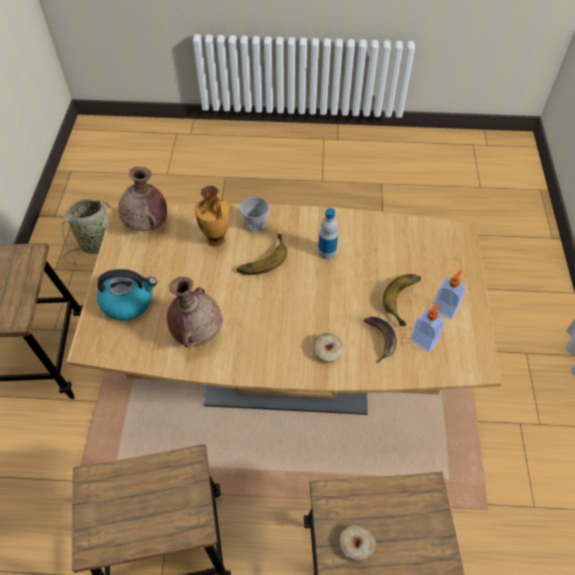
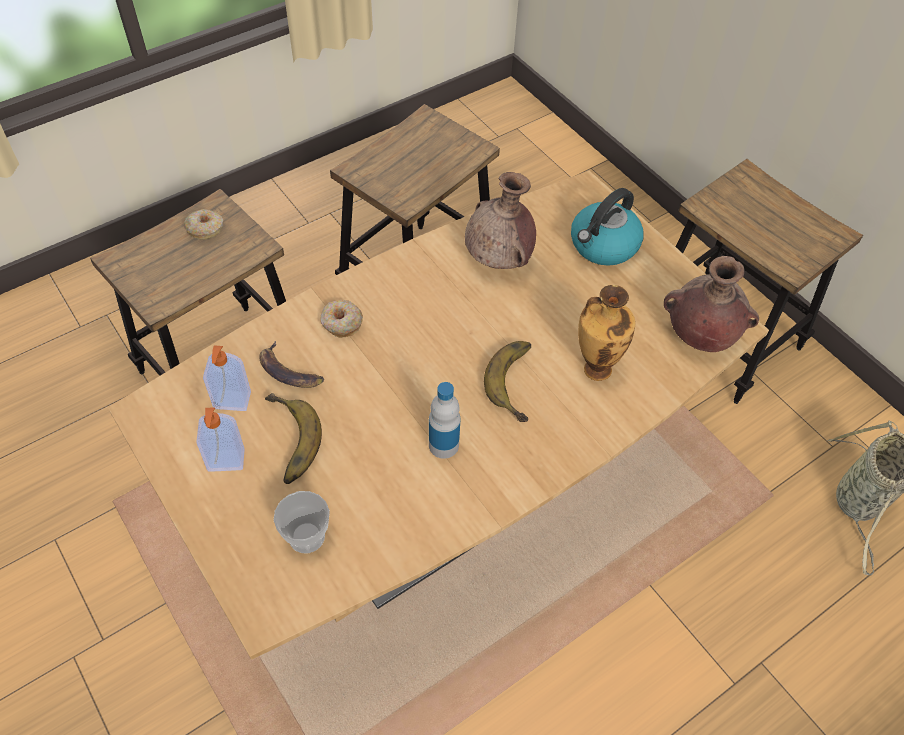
camera: 140 degrees right, 0 degrees up
cup [240,197,269,232] -> cup moved to [274,491,330,553]

